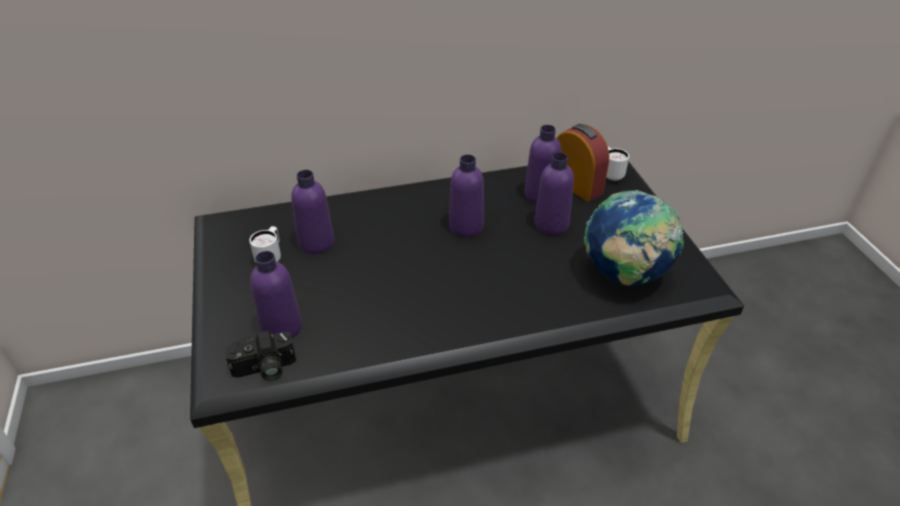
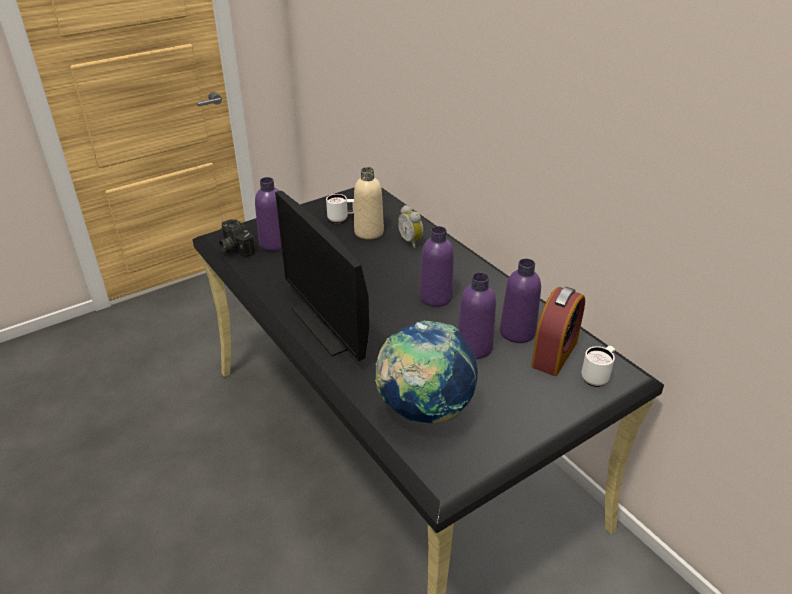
camera: 70 degrees right, 5 degrees down
purple bottle [291,170,334,254] -> beige bottle [354,167,384,239]
none -> monitor [275,191,369,361]
none -> alarm clock [398,205,423,248]

